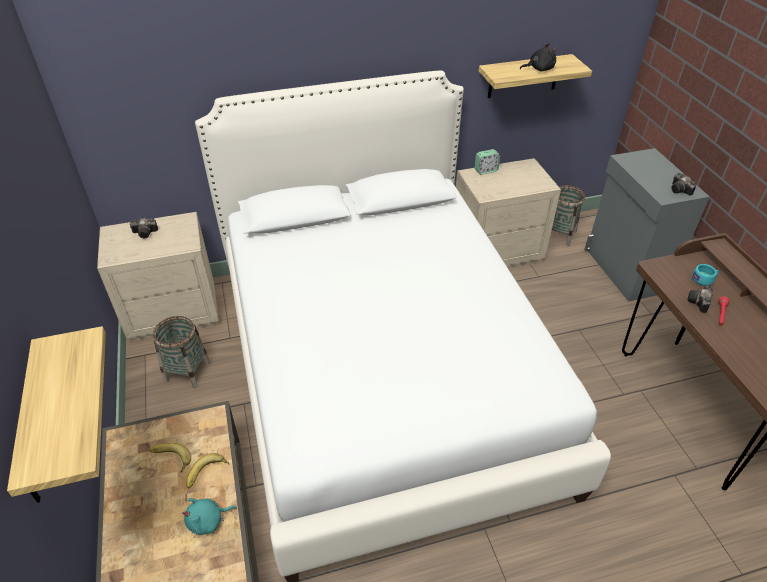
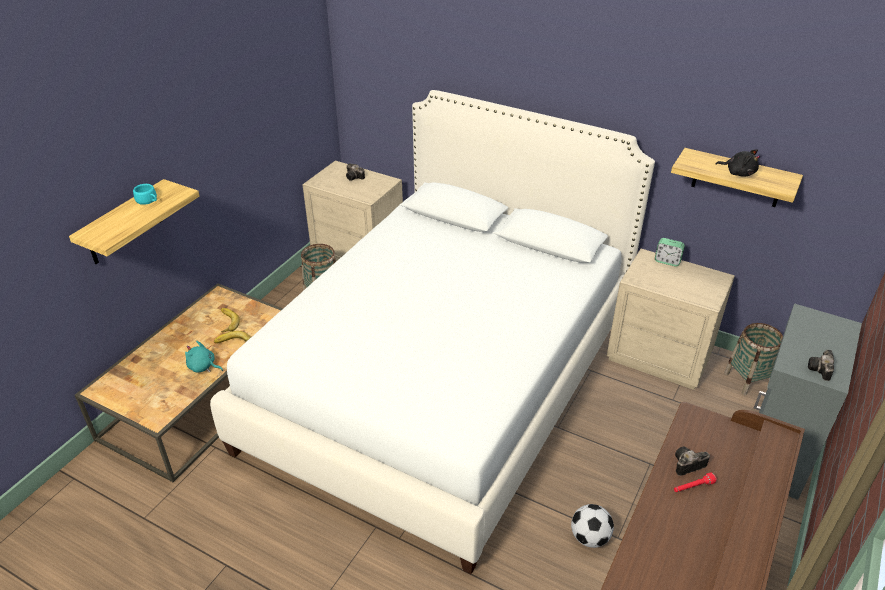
camera: 45 degrees right, 5 degrees down
turquoise cup [692,264,719,286] -> turquoise cup moved to [133,184,157,205]
none -> football [571,504,614,548]

